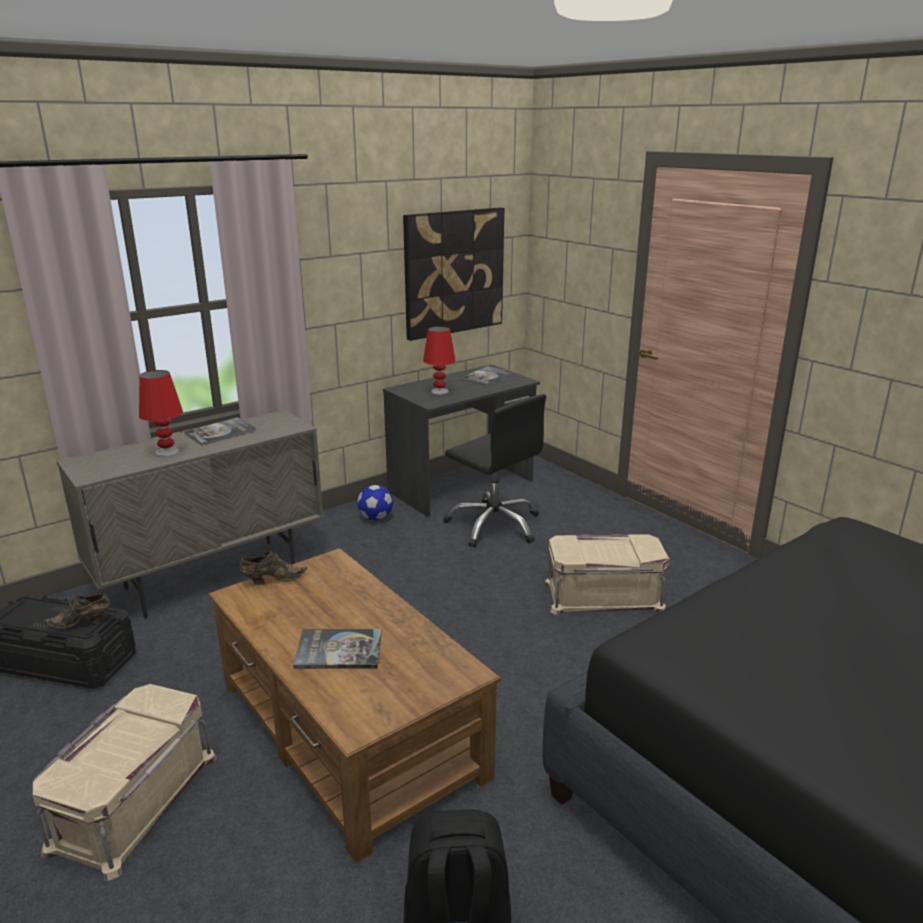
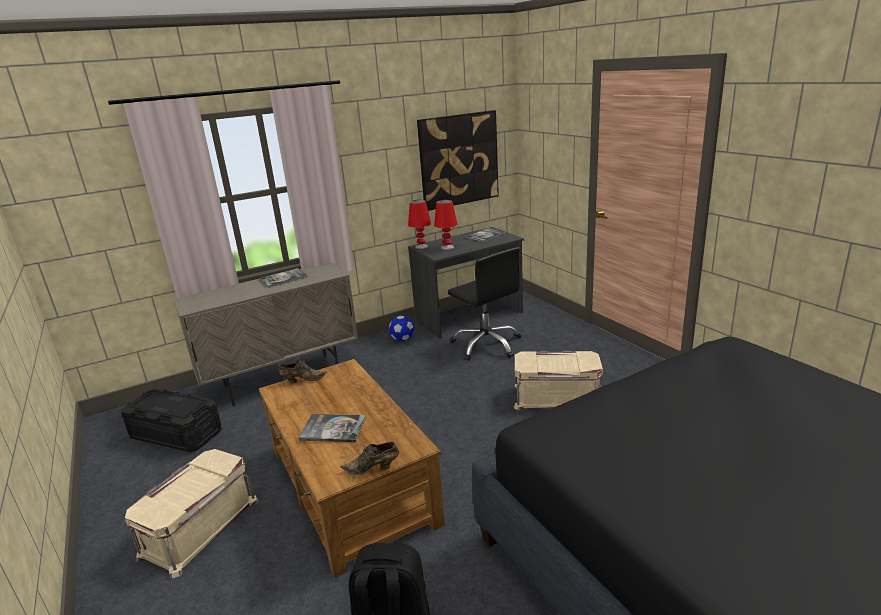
camera: 10 degrees right, 0 degrees up
brown shoe [44,593,110,629] -> brown shoe moved to [340,442,399,475]
red table lamp [139,370,183,457] -> red table lamp moved to [408,200,431,249]

